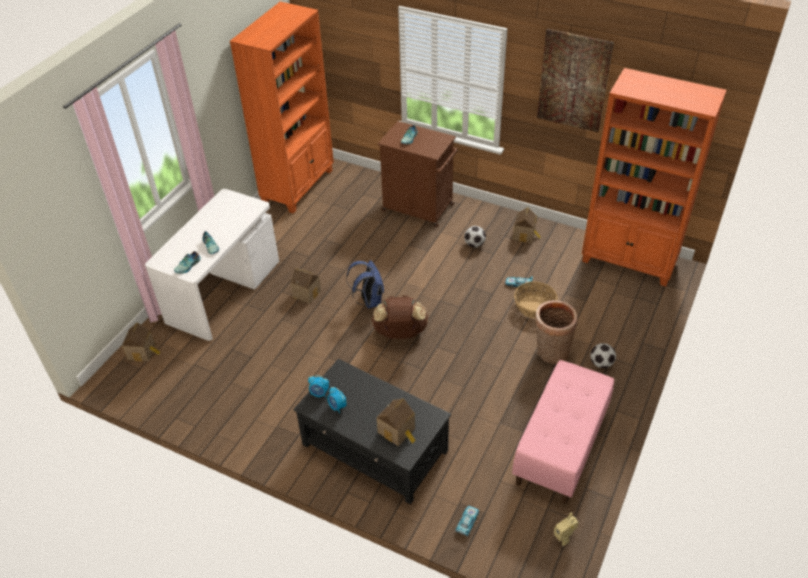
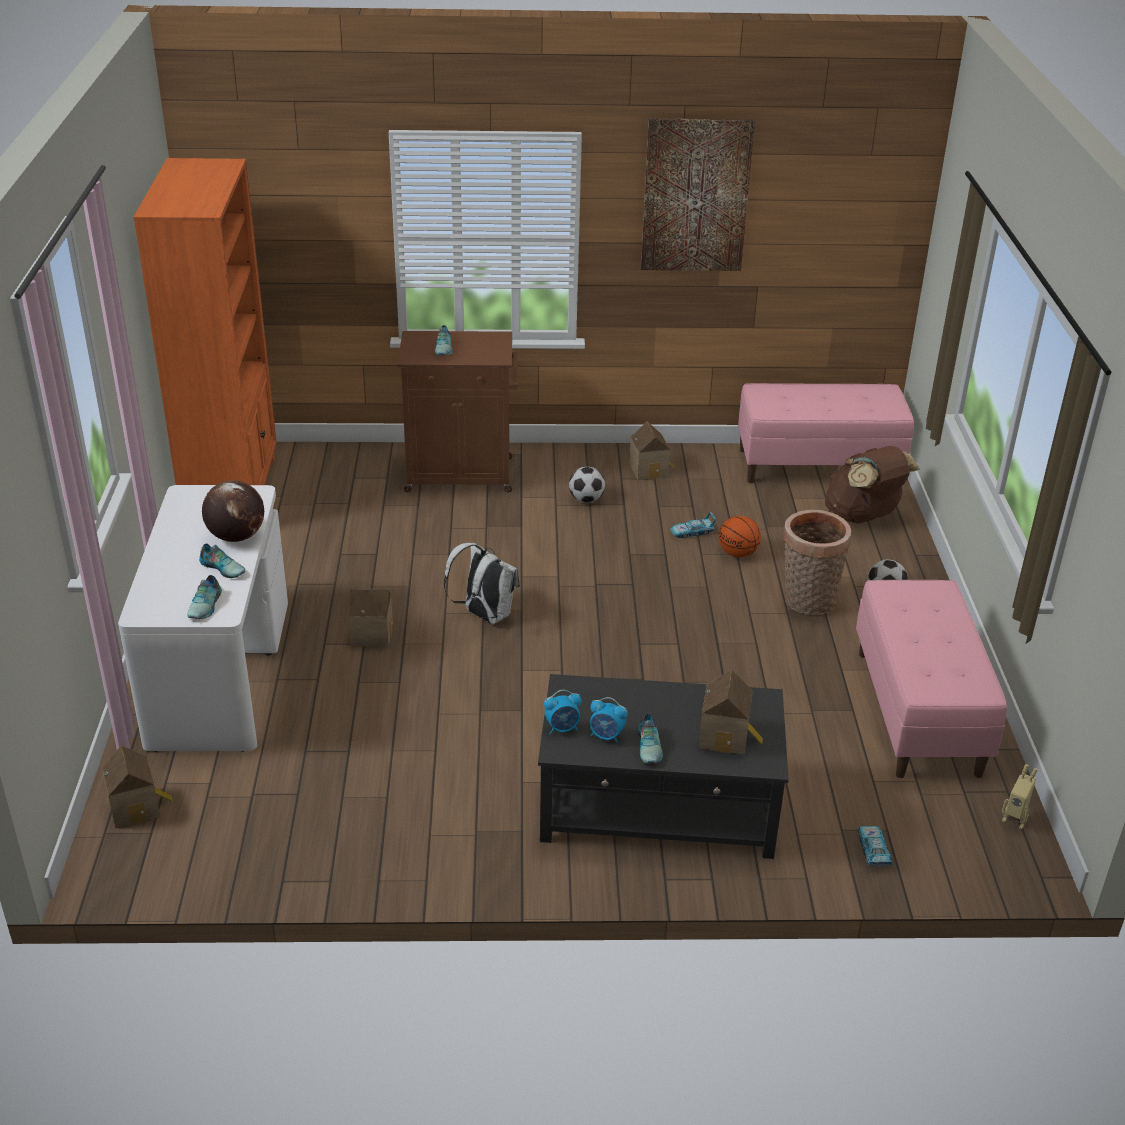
camera: 30 degrees left, 10 degrees down
blue backpack [346,260,384,308] -> white backpack [444,542,520,624]
brown backpack [372,295,428,339] -> brown backpack moved to [825,446,920,524]
basket [514,281,558,319] -> basketball [719,516,761,557]
orange bookcase [582,68,727,287] -> pink bench [738,383,914,483]
none -> globe [202,480,264,542]
none -> shoe [638,713,663,763]

